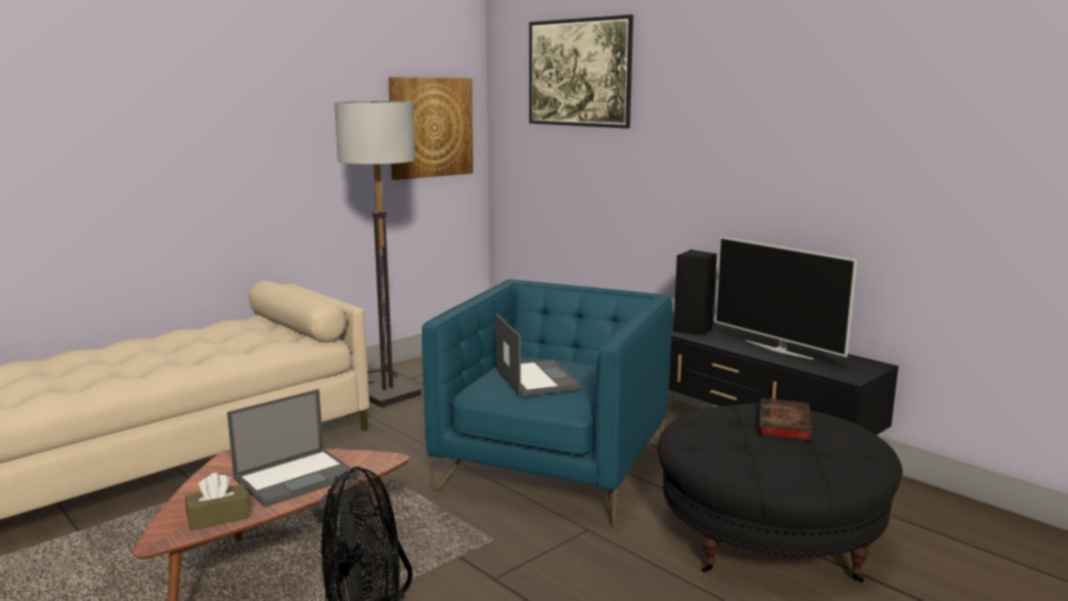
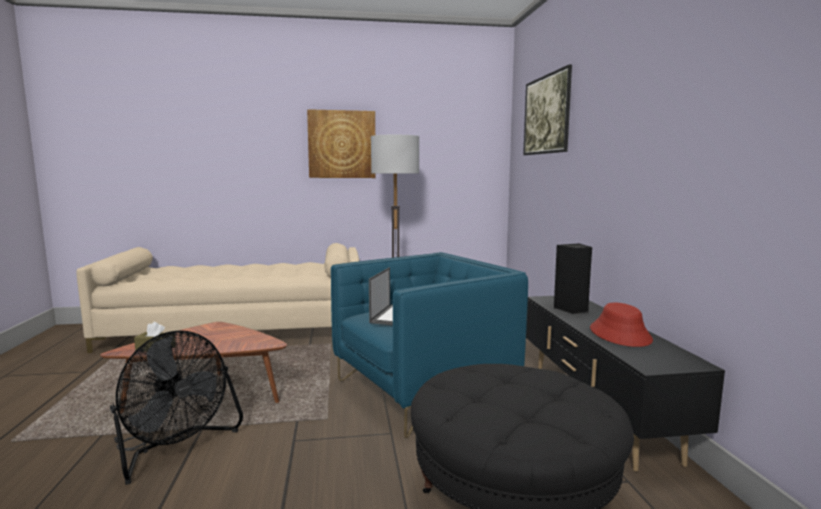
camera: 35 degrees right, 5 degrees down
laptop [227,389,357,508] -> none
picture [388,77,473,180] -> picture moved to [307,109,376,178]
television [715,236,857,360] -> red hat [590,303,653,347]
book [759,398,812,442] -> none

